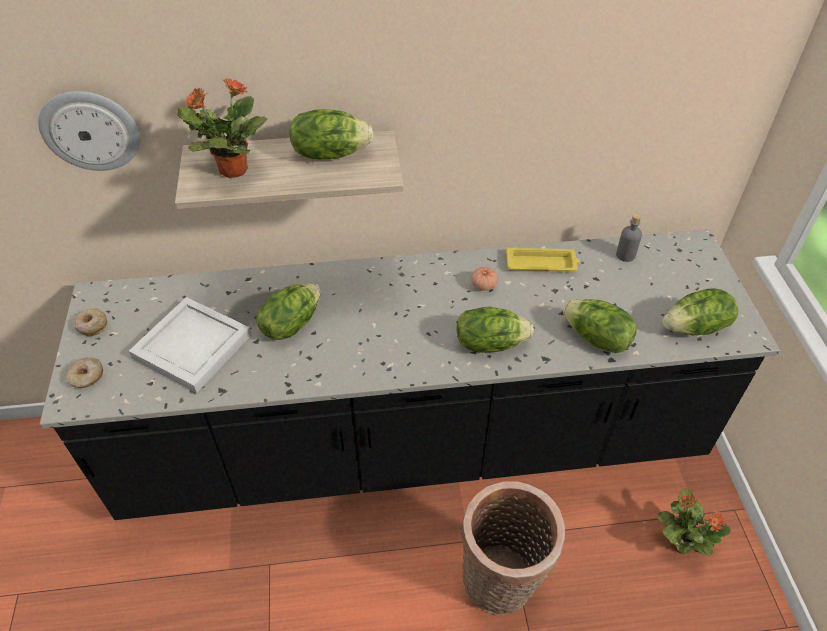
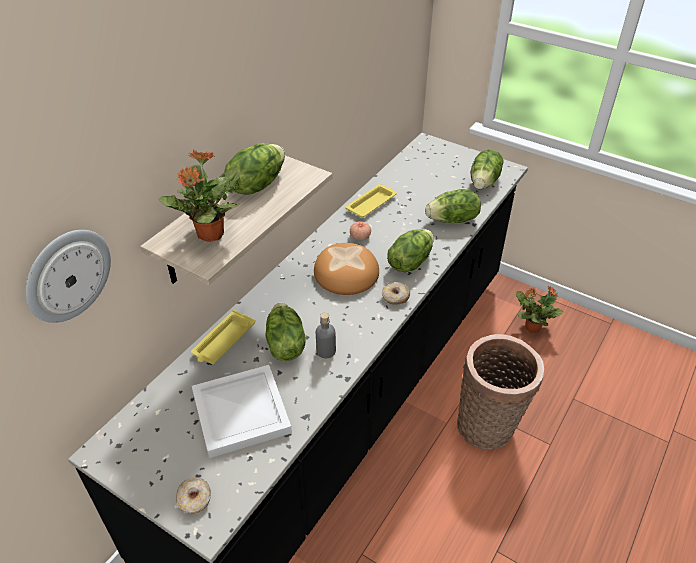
camera: 50 degrees left, 5 degrees down
donut [74,308,108,337] -> donut moved to [382,282,410,305]
grey bottle [616,213,642,262] -> grey bottle moved to [316,313,336,358]
none -> yellow tray [191,310,255,364]
none -> bread [314,243,379,295]

